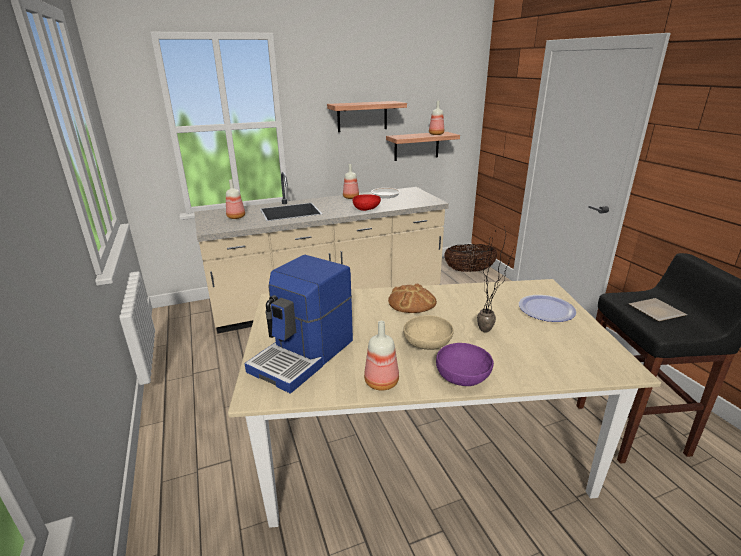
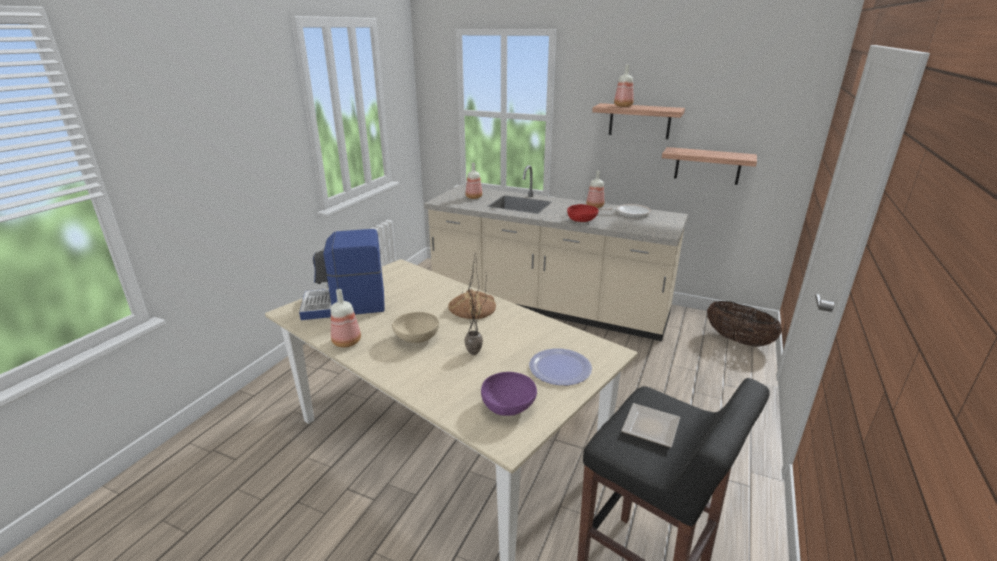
camera: 45 degrees right, 0 degrees up
bottle [429,101,444,135] -> bottle moved to [614,65,634,107]
purple bowl [436,343,494,386] -> purple bowl moved to [481,372,537,416]

